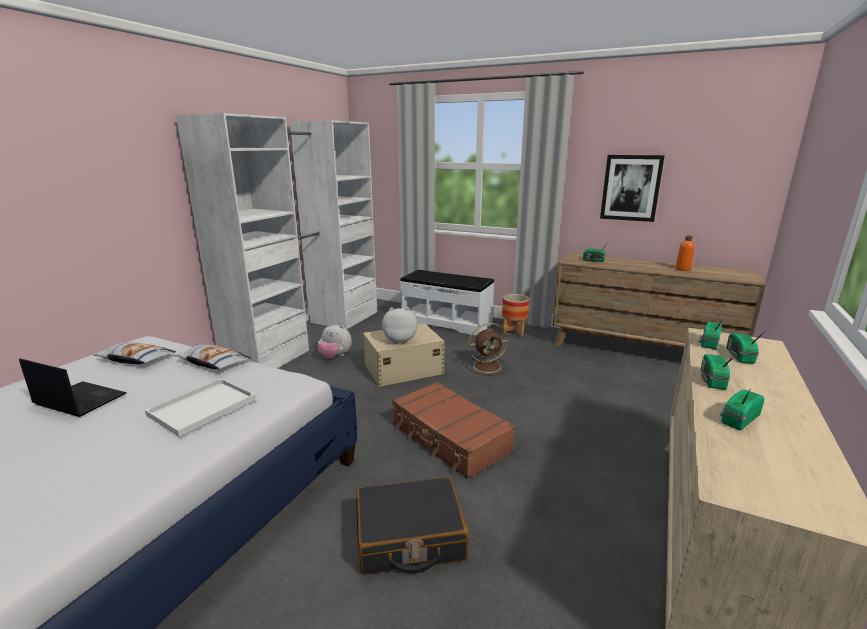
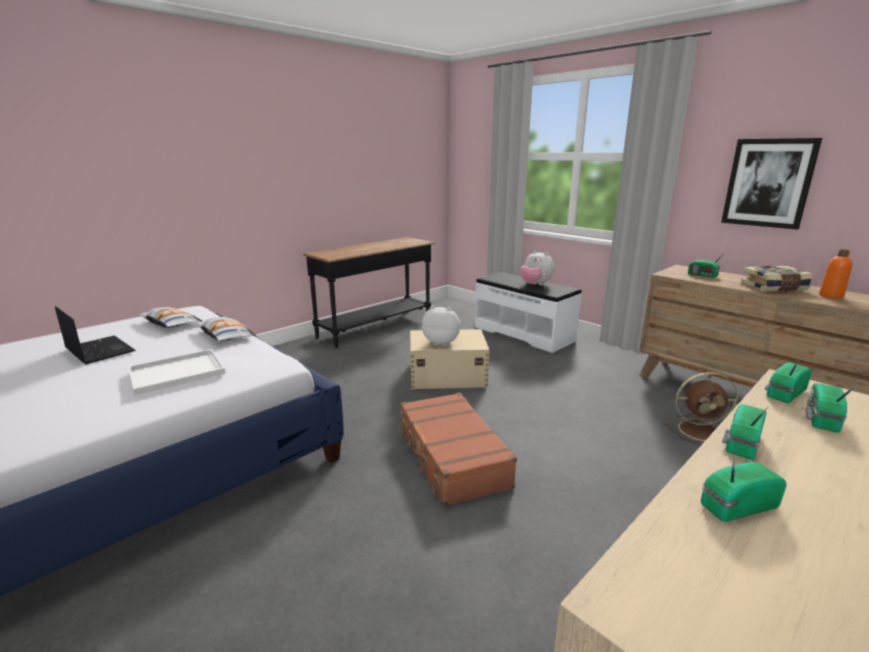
camera: 20 degrees right, 0 degrees up
white wardrobe [176,113,377,368] -> black console table [303,237,435,348]
plush toy [317,324,352,359] -> plush toy moved to [520,251,554,285]
black suitcase [356,477,469,575] -> none
brown fan [465,323,509,376] -> brown fan moved to [665,372,738,445]
planter [502,294,529,338] -> none
none -> book [741,266,813,292]

